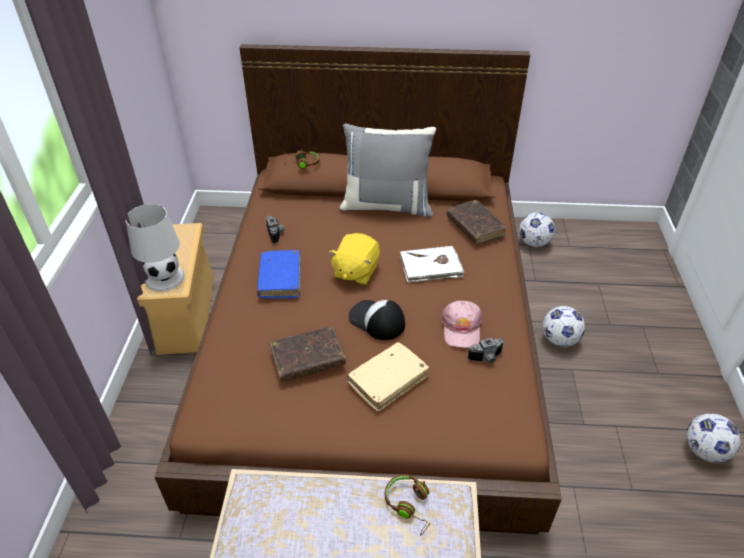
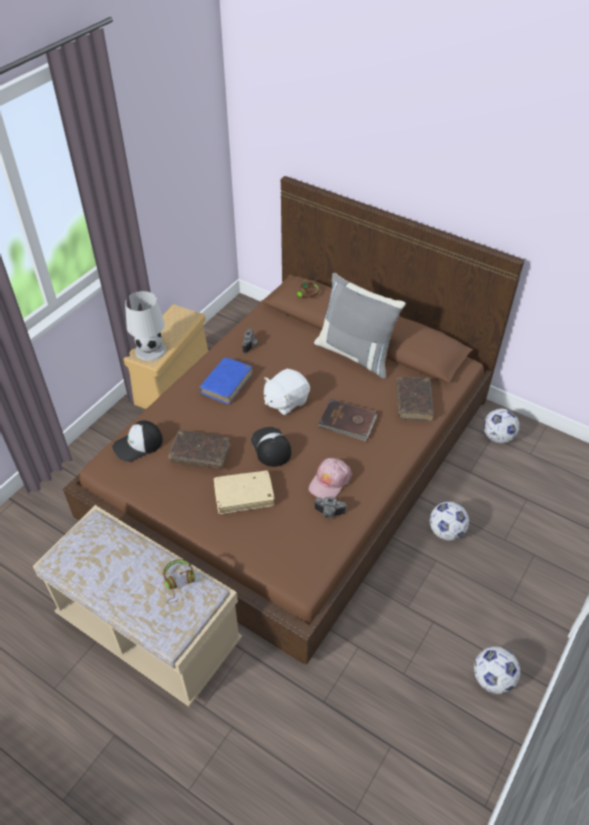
camera: 30 degrees right, 5 degrees up
yellow plush toy [329,233,380,285] -> white plush toy [264,369,310,415]
white book [400,246,465,283] -> brown book [318,399,377,442]
none -> cap [112,420,163,462]

